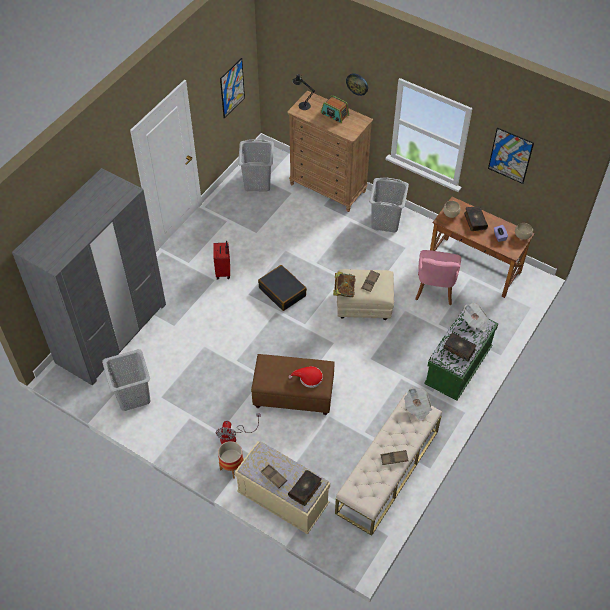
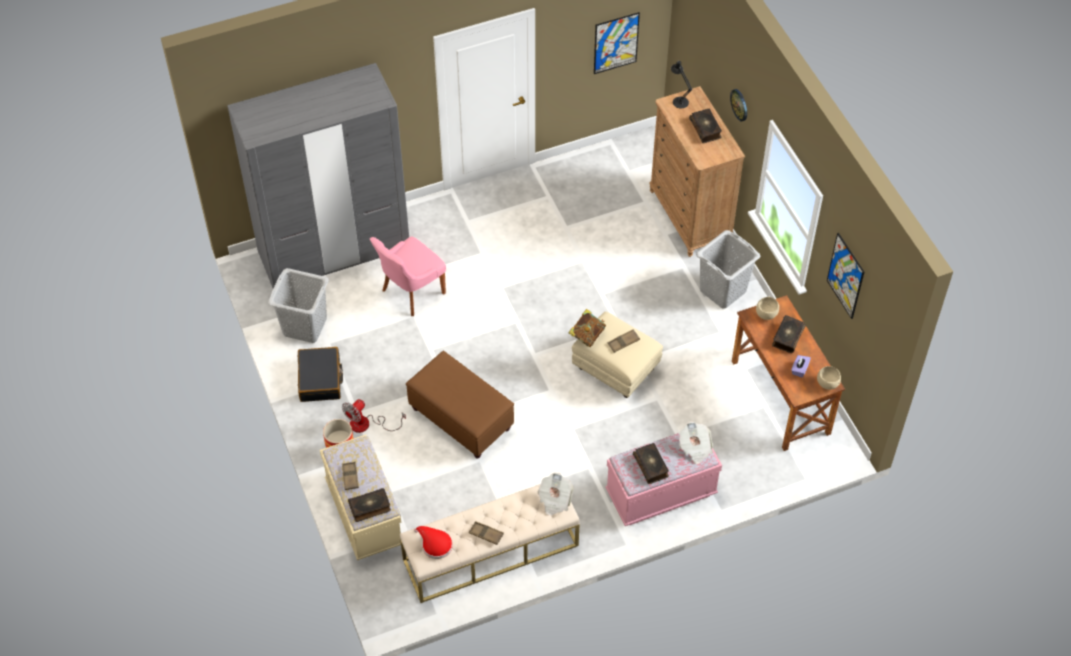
camera: 35 degrees right, 0 degrees up
red suitcase [214,241,230,280] -> none
grey laundry basket [238,139,274,191] -> none
black suitcase [258,265,307,311] -> black suitcase moved to [298,347,343,402]
red hat [289,366,323,388] -> red hat moved to [414,526,453,559]
radio [321,95,349,123] -> book [689,109,722,143]
pink chair [415,250,461,305] -> pink chair moved to [370,237,446,316]
green bench [424,308,499,401] -> pink bench [605,433,722,526]

